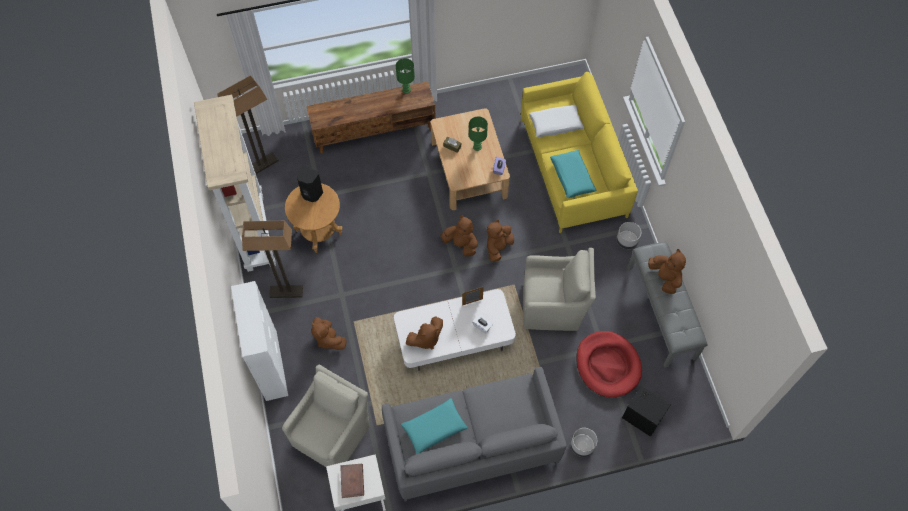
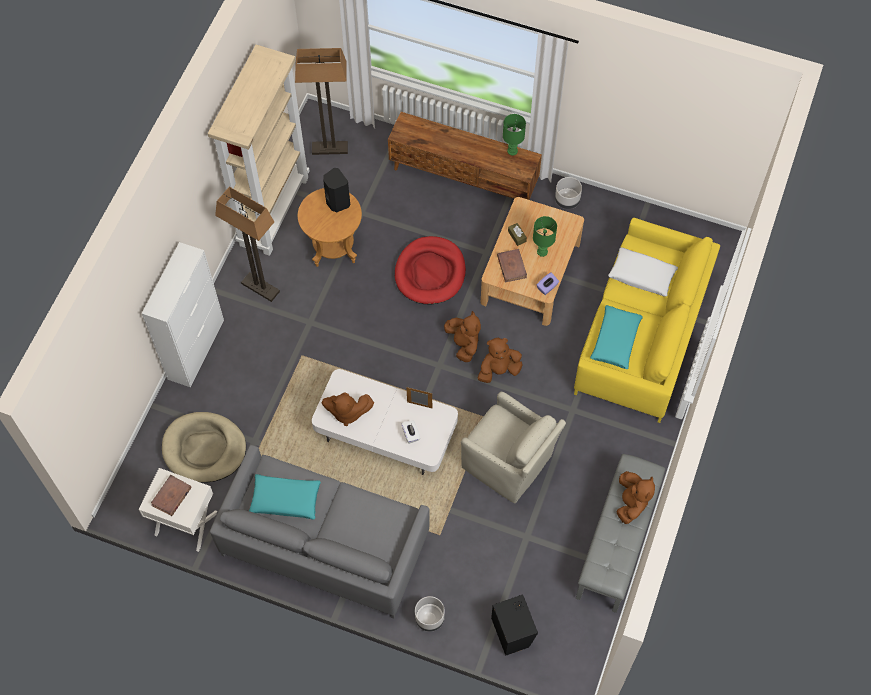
camera: 35 degrees right, 0 degrees up
beige armchair [282,364,370,467] -> beige dog bed [162,412,246,483]
brown plush toy [311,317,347,350] -> none
red dog bed [577,331,642,397] -> red dog bed moved to [395,236,466,304]
grey planter [616,222,641,249] -> grey planter moved to [555,177,582,209]
none -> brown book [497,249,527,282]

